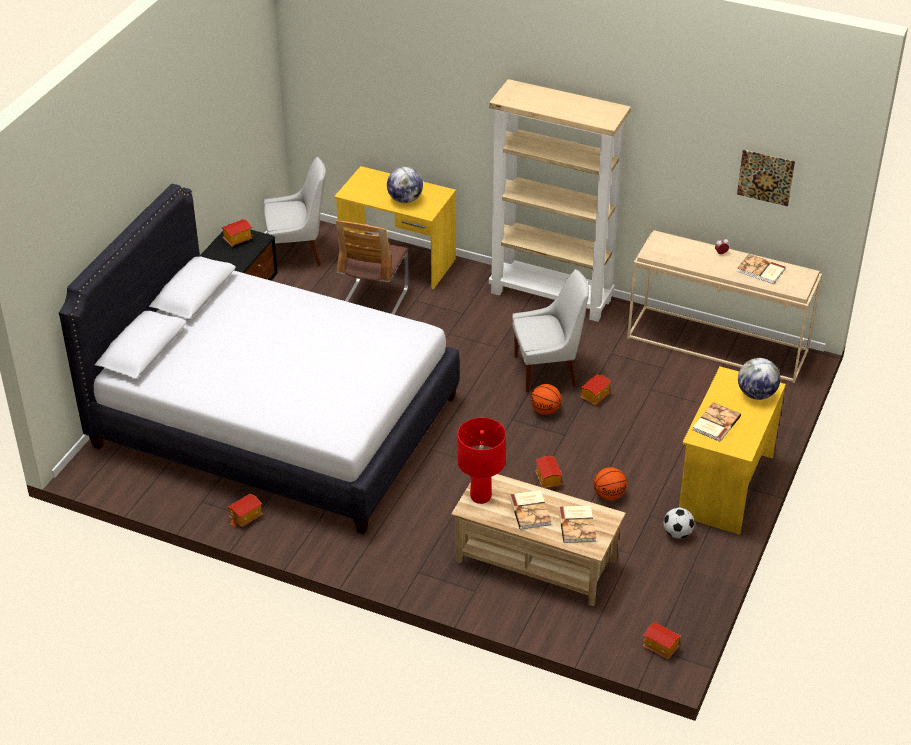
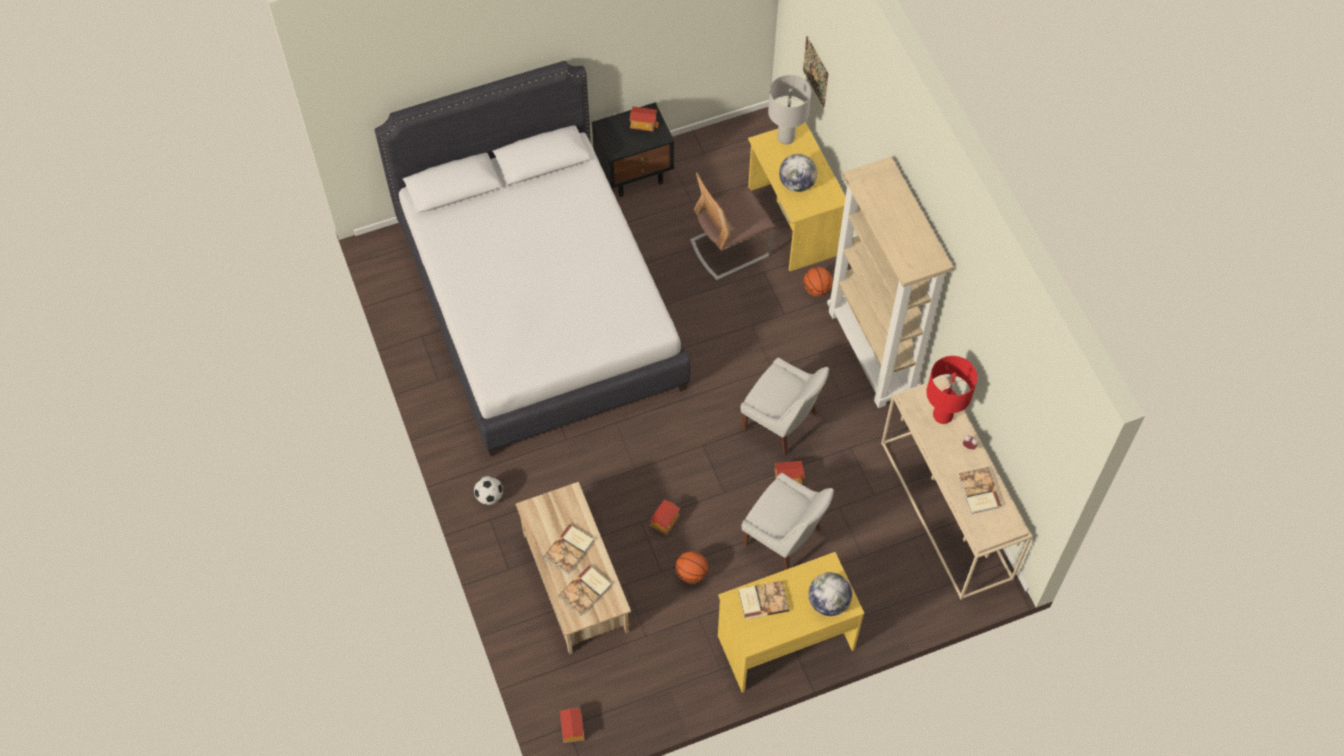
camera: 45 degrees right, 20 degrees up
toy house [228,494,263,528] -> none
white chair [264,157,326,266] -> white chair moved to [742,473,834,570]
red table lamp [458,418,506,504] -> red table lamp moved to [926,356,977,424]
basketball [530,384,562,415] -> basketball moved to [803,267,833,297]
football [663,508,695,538] -> football moved to [474,476,503,505]
picture [737,150,795,206] -> picture moved to [803,36,828,107]
none -> grey table lamp [768,75,811,145]

